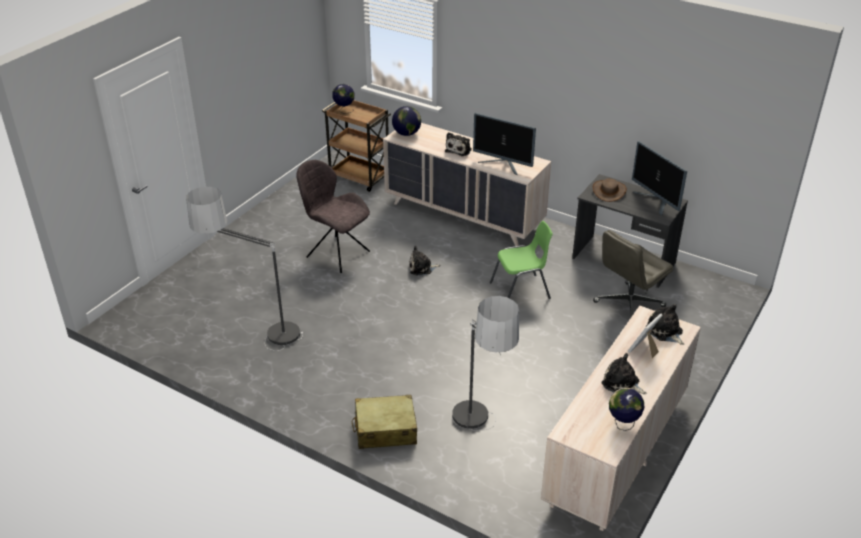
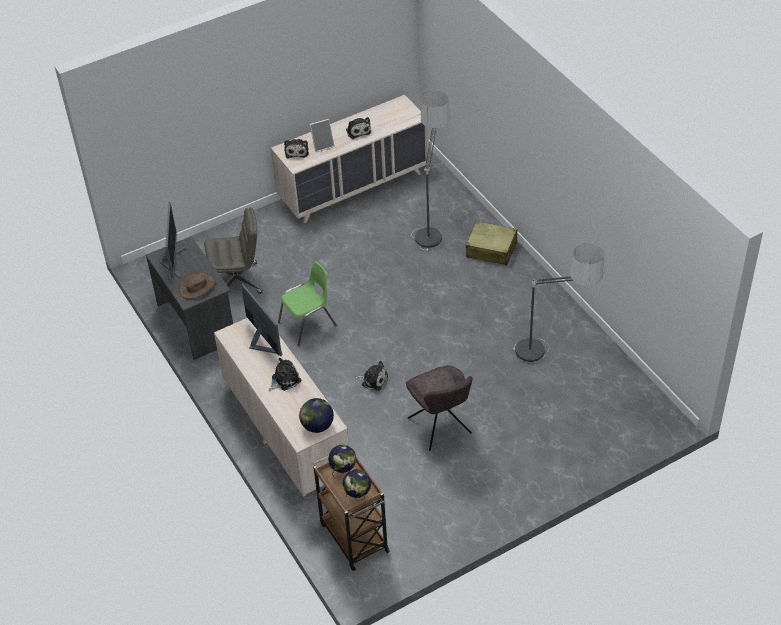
camera: 150 degrees left, 10 degrees up
green chair [490,221,553,299] -> green chair turned 135 degrees clockwise [278,261,337,346]
globe [609,388,644,431] -> globe moved to [328,444,357,478]

